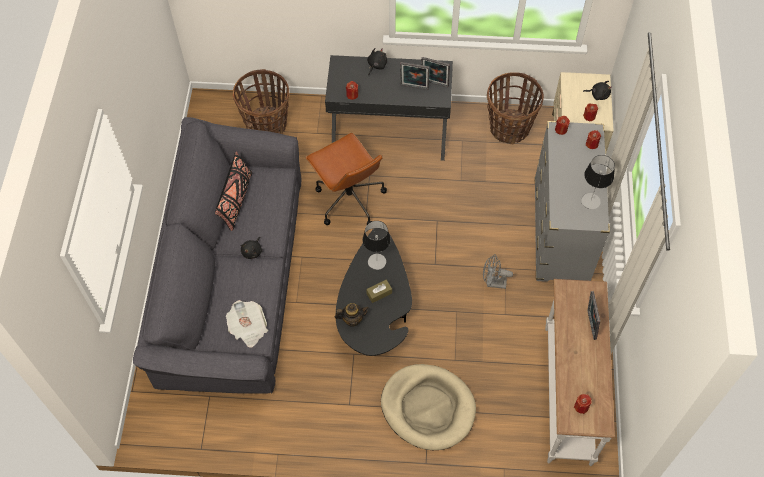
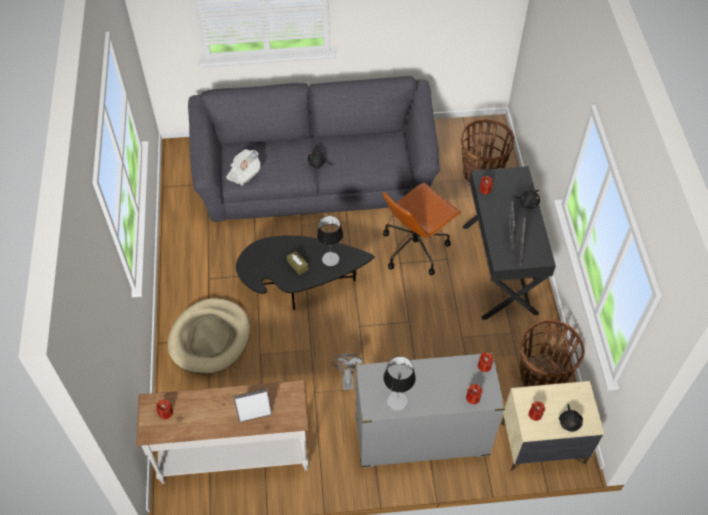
camera: 80 degrees right, 5 degrees down
black pillow [215,152,252,231] -> none
teapot [334,303,369,327] -> none

